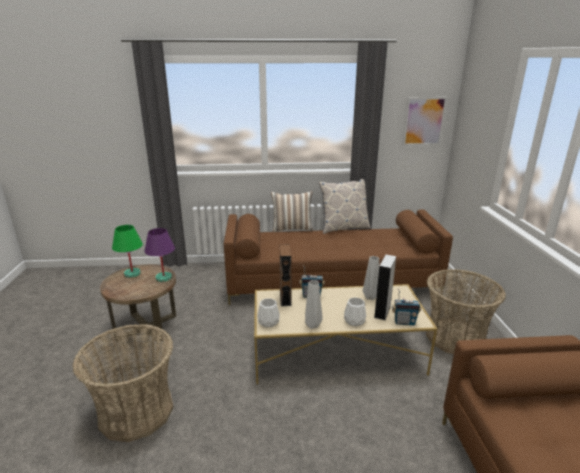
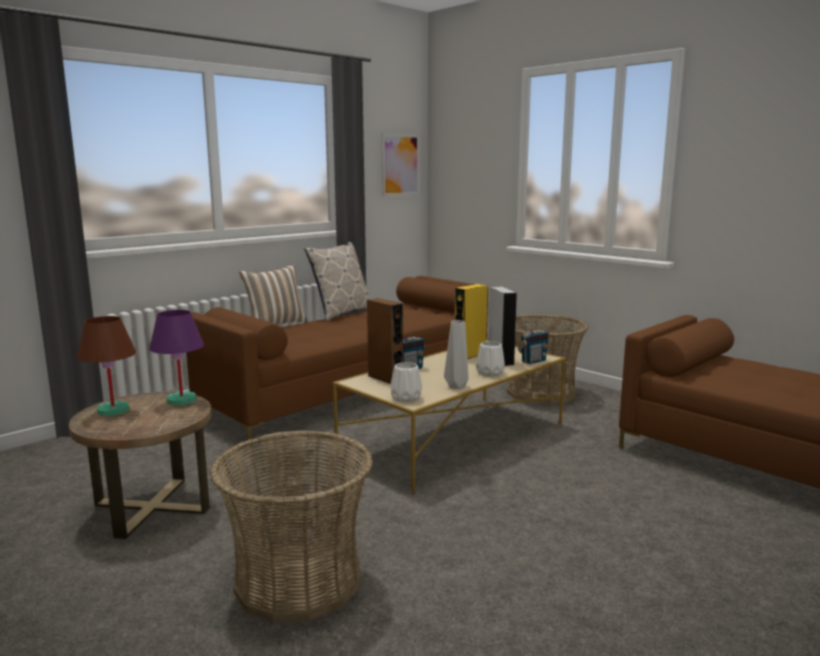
camera: 40 degrees left, 10 degrees down
green table lamp [112,225,143,278] -> brown table lamp [77,316,136,416]
grey vase [363,256,379,300] -> yellow speaker [455,284,488,359]

